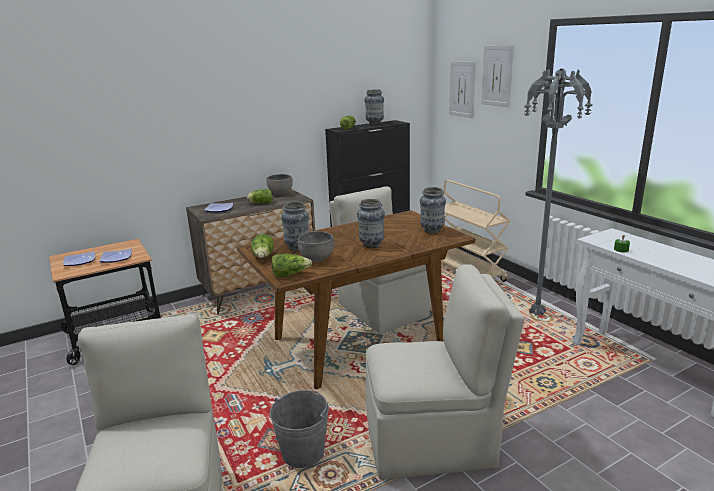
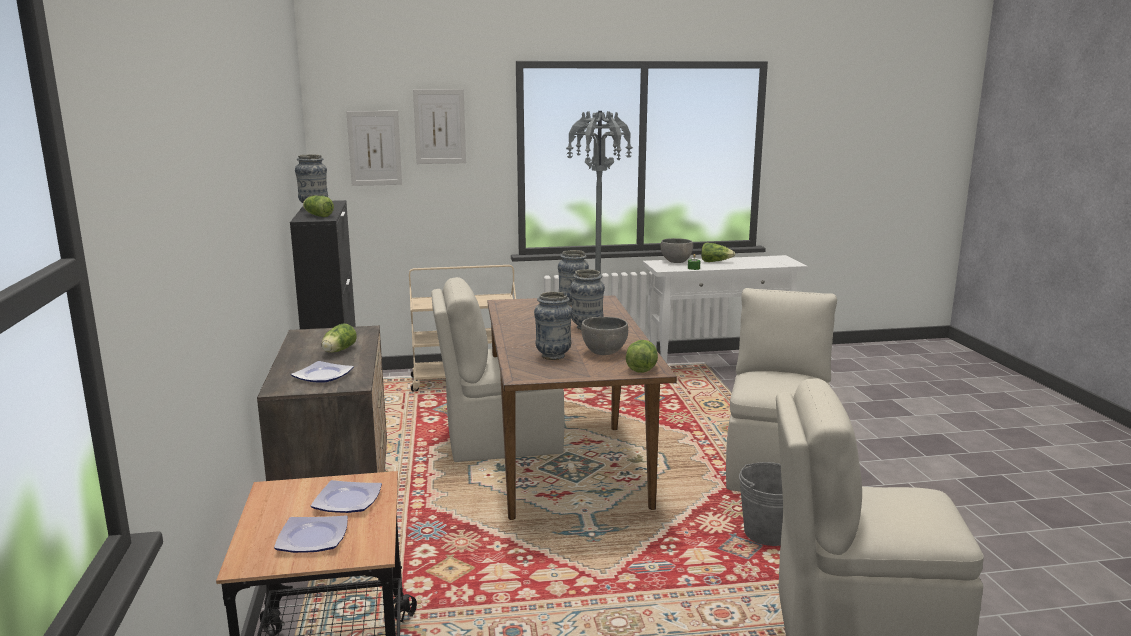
camera: 70 degrees left, 5 degrees down
lettuce [251,234,274,258] -> lettuce moved to [701,243,735,262]
grey bowl [266,174,293,195] -> grey bowl moved to [660,238,693,263]

